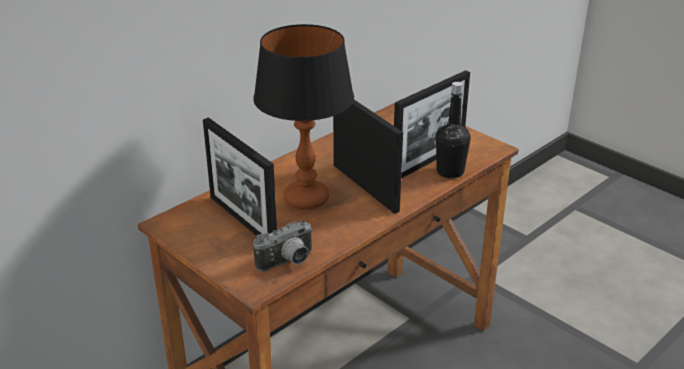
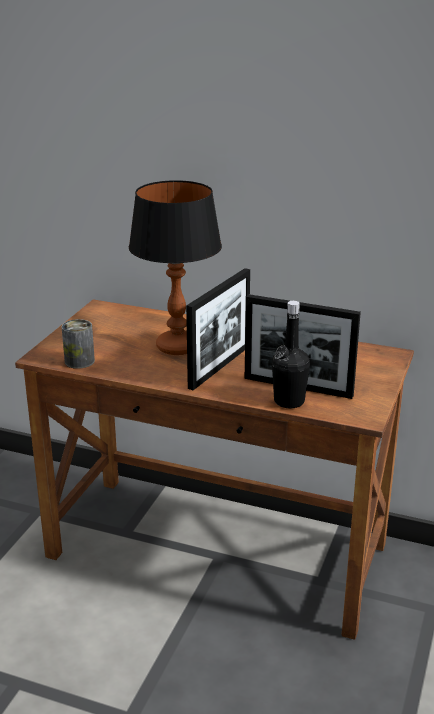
camera: 65 degrees right, 5 degrees down
picture frame [203,118,277,236] -> none
camera [253,220,313,272] -> can [62,319,95,369]

